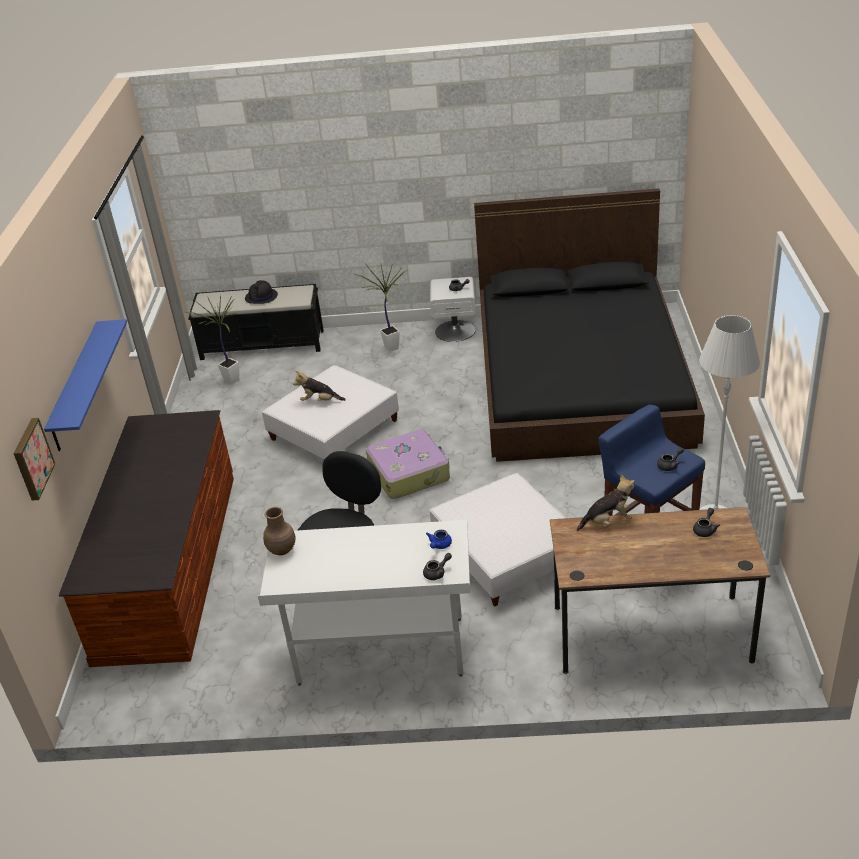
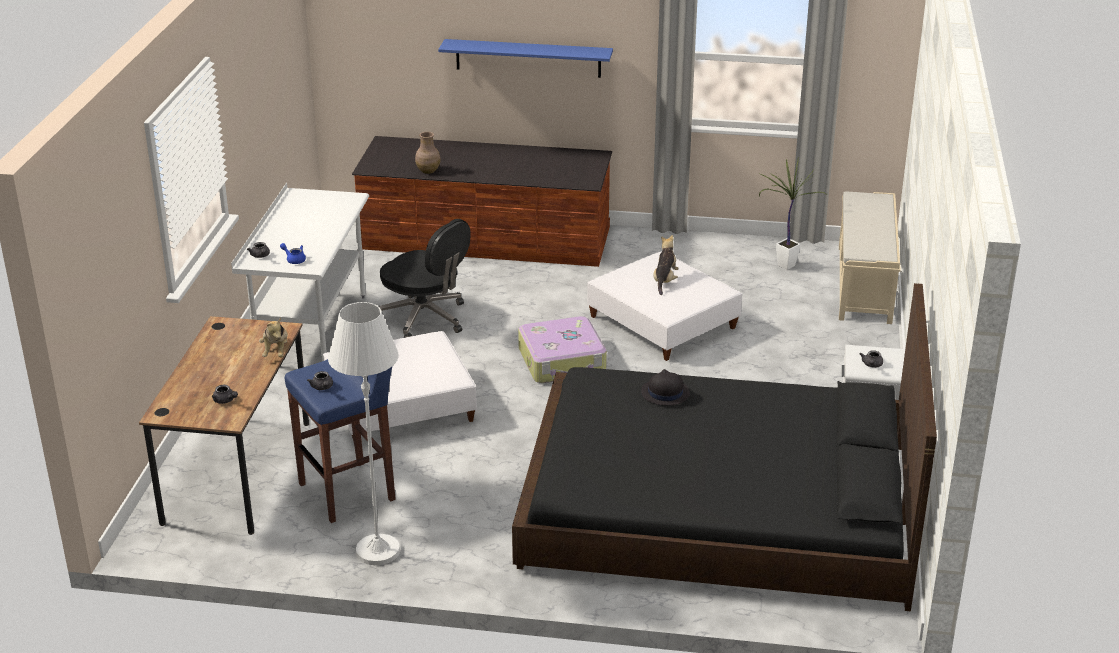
camera: 95 degrees right, 5 degrees down
picture [14,418,55,501] -> none
black bench [188,284,324,360] -> beige bench [839,191,901,324]
black hat [245,280,278,304] -> black hat moved to [641,369,690,406]
brown vase [263,507,296,555] -> brown vase moved to [415,132,441,174]
potted plant [353,263,408,352] -> none

